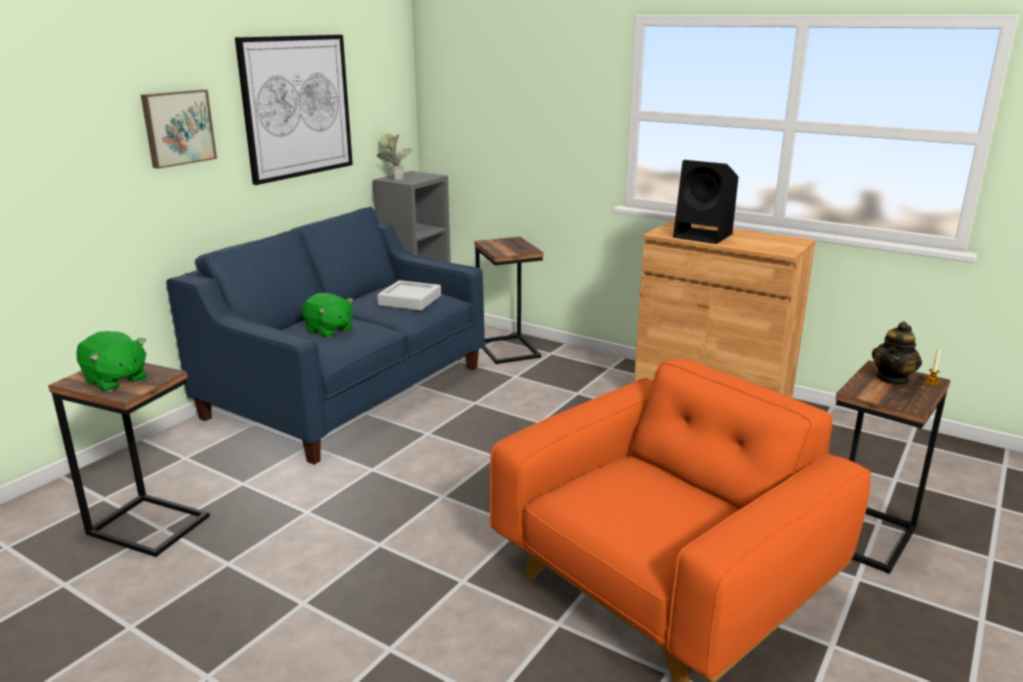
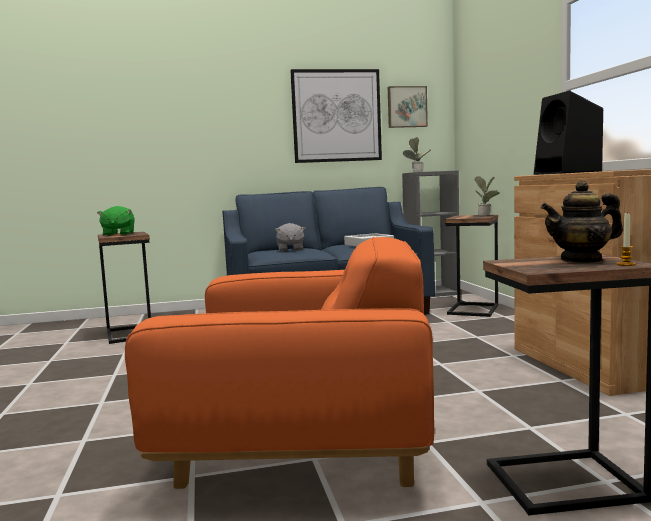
camera: 45 degrees right, 15 degrees down
picture [141,89,217,169] -> picture moved to [388,86,428,128]
green plush toy [302,293,353,338] -> grey plush toy [275,223,306,251]
none -> potted plant [474,176,500,216]

